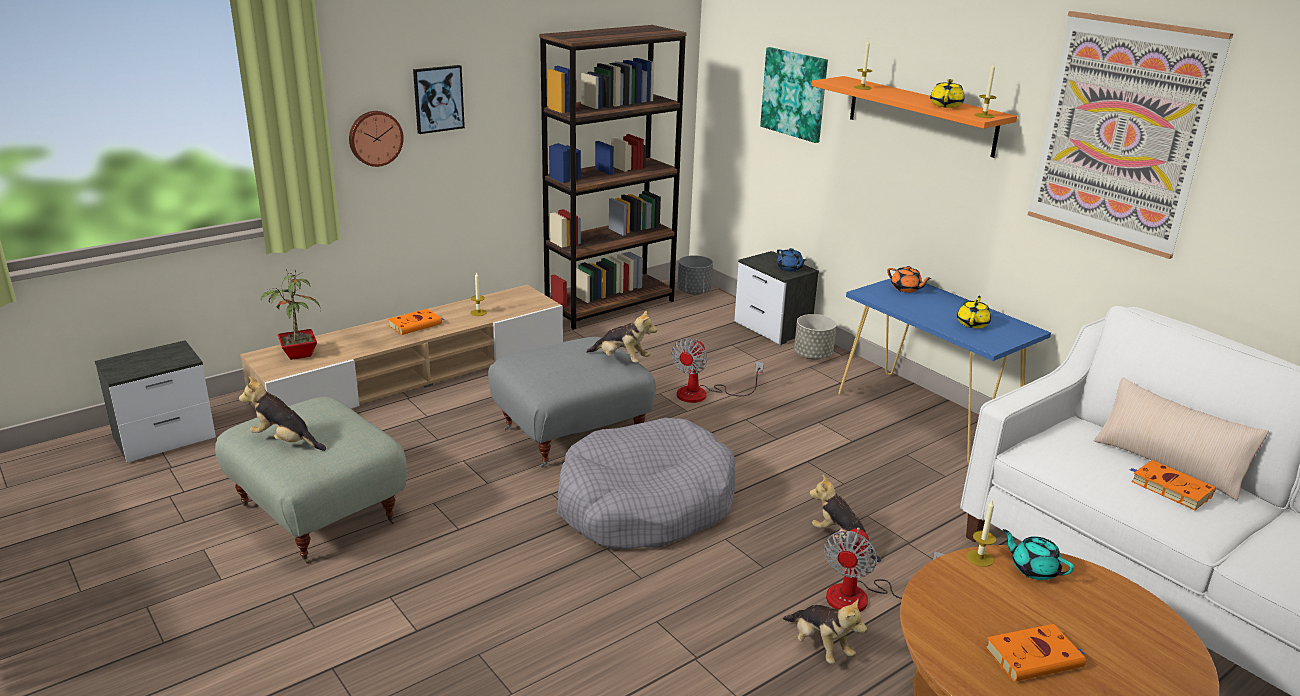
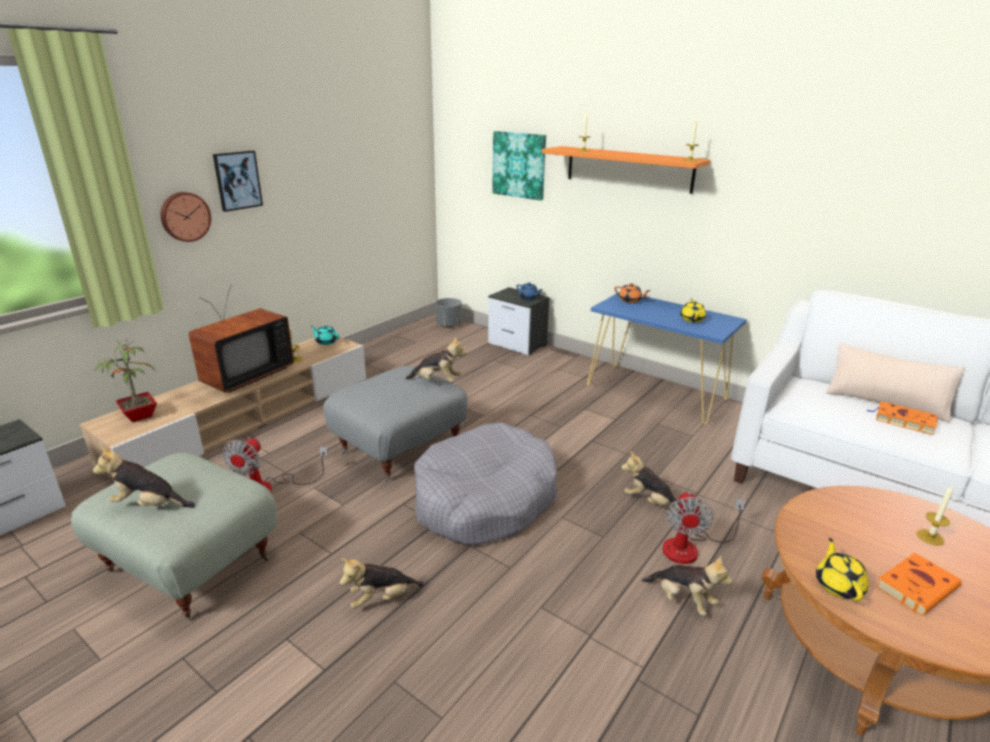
camera: 15 degrees left, 0 degrees up
orange book [388,309,444,335] -> television [189,284,294,393]
brown bookcase [539,25,687,330] -> none
fan [671,338,764,403] -> fan moved to [222,437,328,492]
grey planter [794,314,837,360] -> none
yellow teapot [930,79,964,108] -> yellow teapot moved to [816,538,869,601]
candle [966,499,996,567] -> candle moved to [917,486,953,546]
turquoise teapot [1003,529,1074,580] -> turquoise teapot moved to [311,325,339,345]
picture [1028,11,1233,259] -> none
none -> plush toy [340,558,424,609]

